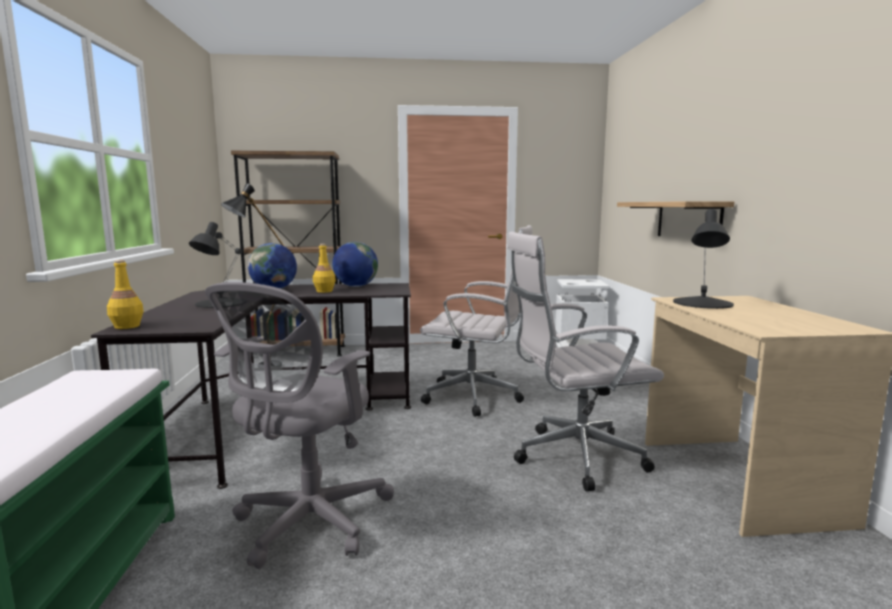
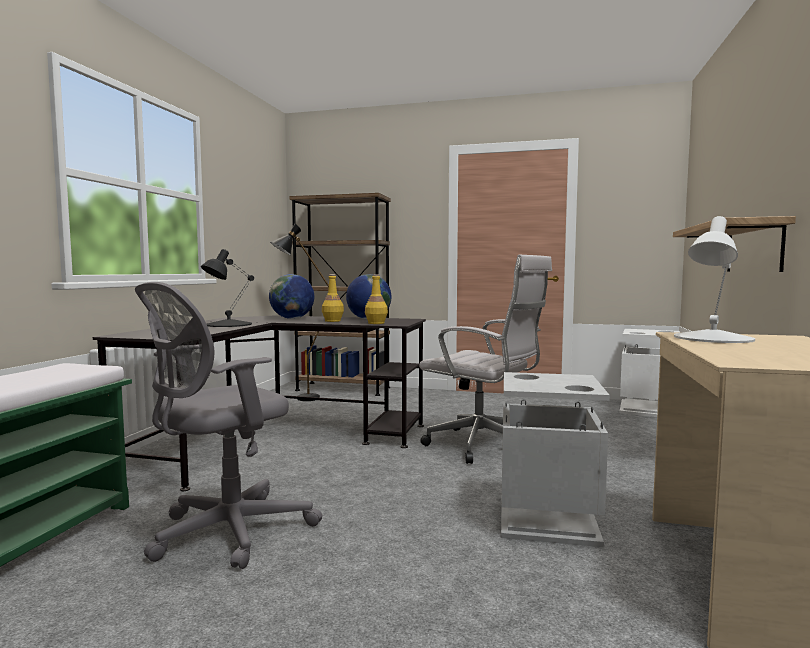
camera: 20 degrees right, 5 degrees down
yellow bottle [107,260,144,329] -> yellow bottle moved to [365,275,388,324]
white office chair [507,231,664,491] -> grey trash can [501,372,610,547]
black table lamp [673,209,734,309] -> white table lamp [674,216,755,343]

